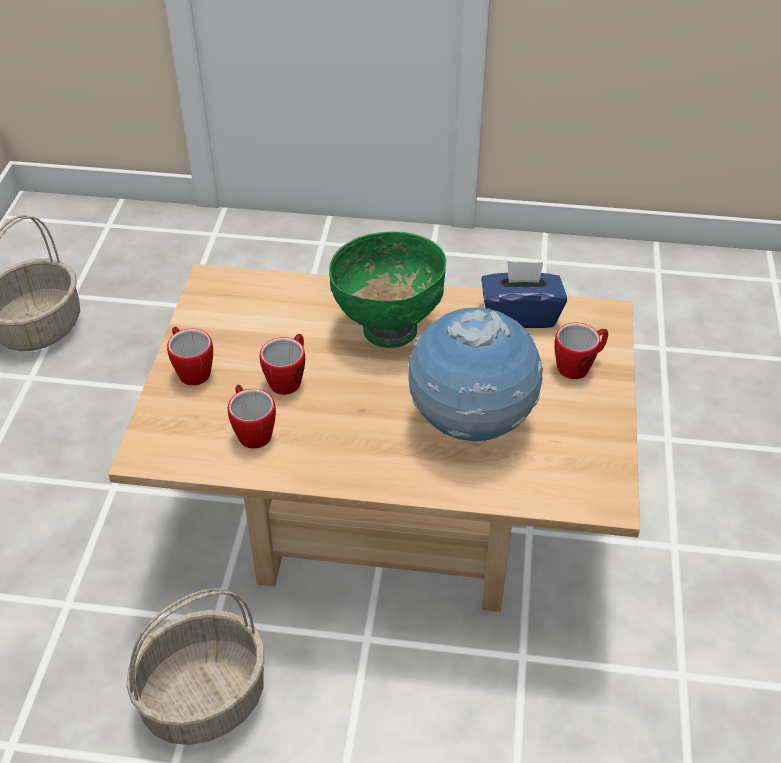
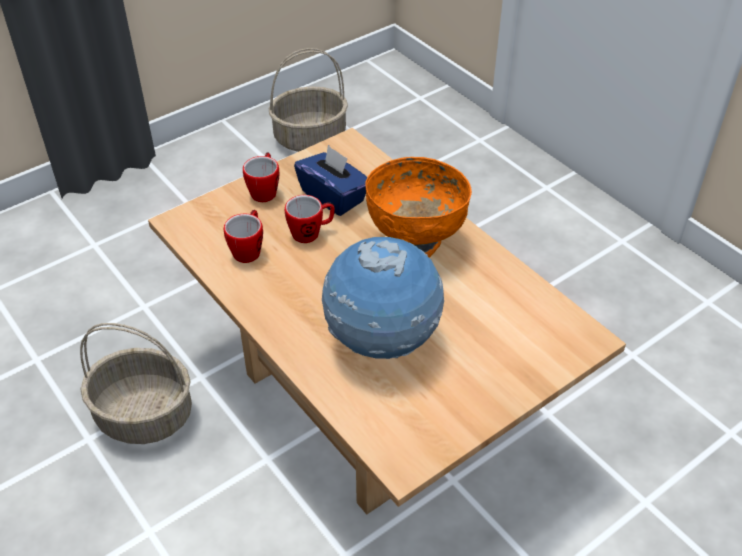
camera: 45 degrees right, 0 degrees up
green bowl [329,231,446,348] -> orange bowl [365,157,472,258]
blue tissue box [481,261,567,328] -> blue tissue box moved to [294,145,367,216]
mug [554,323,608,379] -> none

